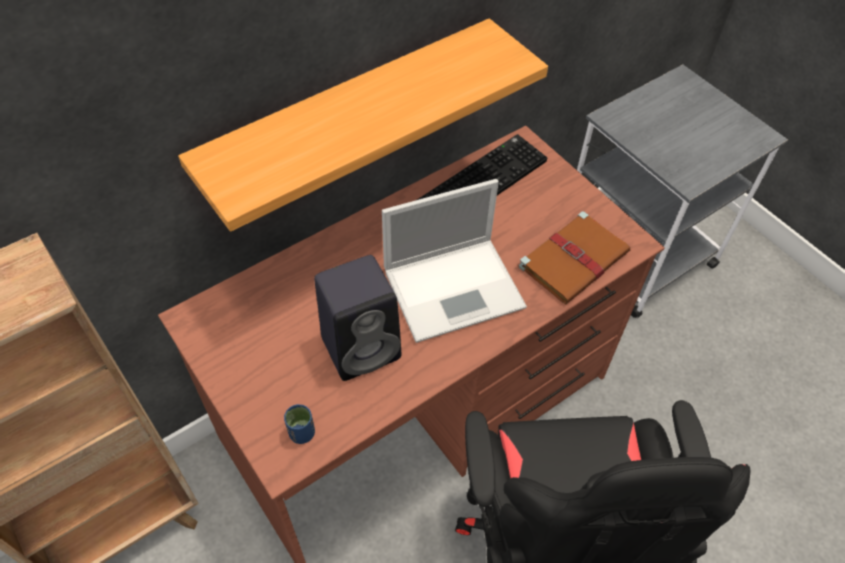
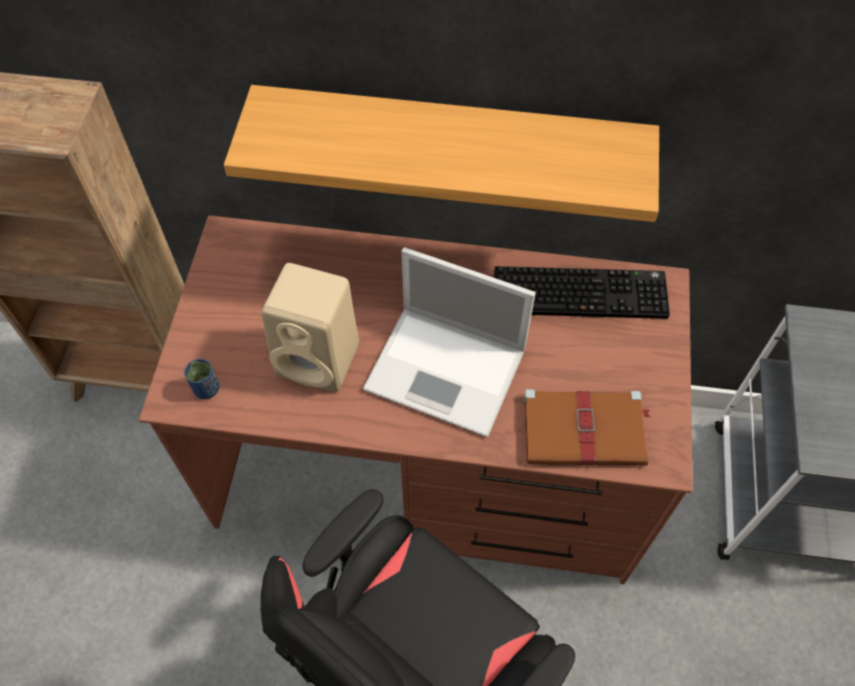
camera: 45 degrees right, 5 degrees up
black speaker [314,255,401,381] -> beige speaker [262,263,359,392]

